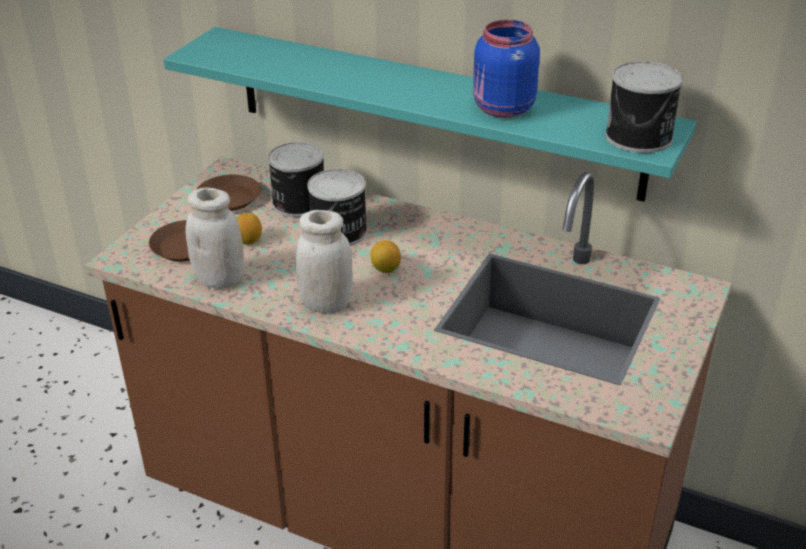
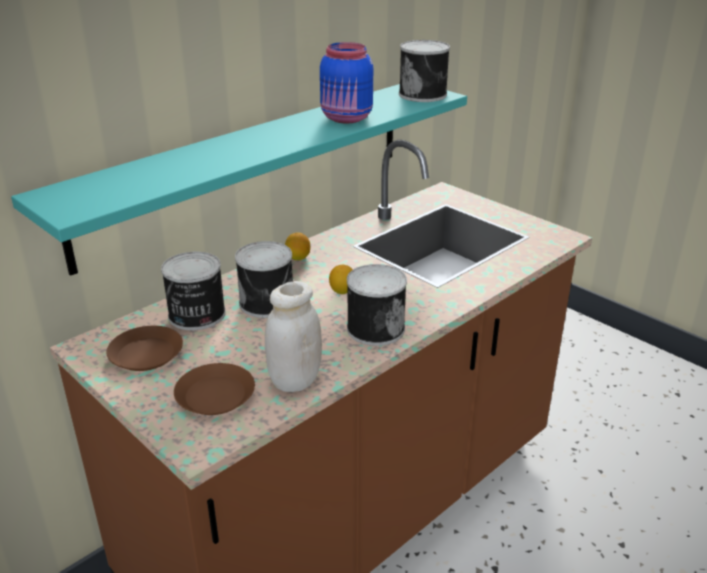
camera: 70 degrees left, 5 degrees down
lemon [237,213,262,245] -> lemon moved to [285,233,310,260]
white jar [296,210,353,314] -> can [347,264,407,346]

